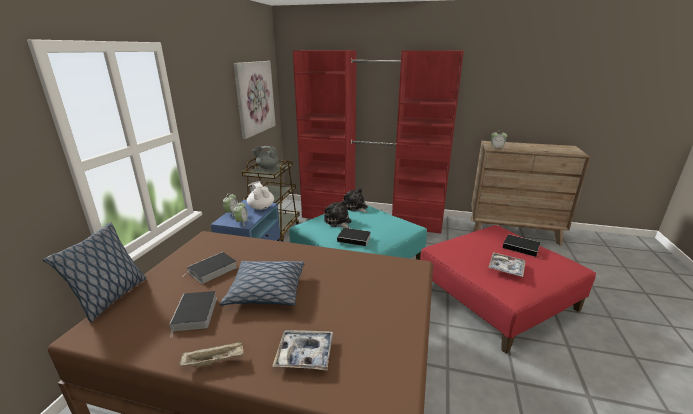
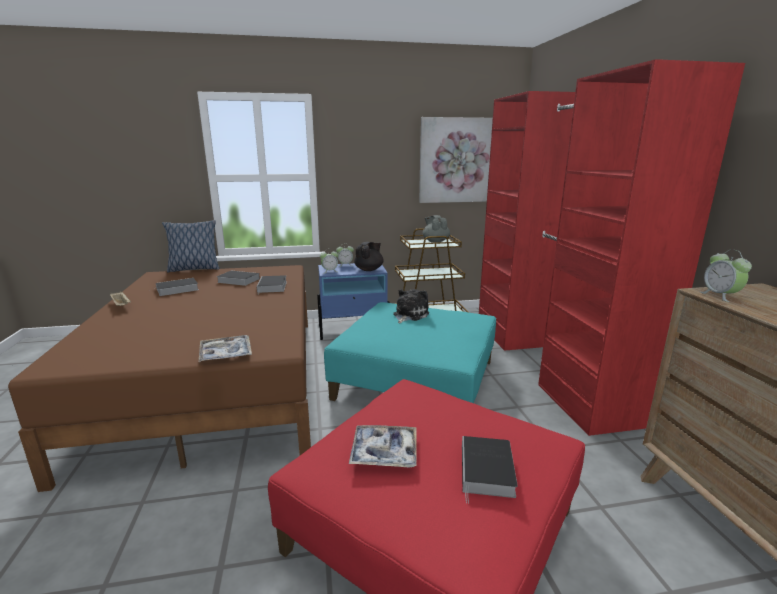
camera: 65 degrees right, 5 degrees down
pillow [220,261,305,306] -> none
white teapot [247,181,274,210] -> black teapot [354,242,384,271]
tray [272,330,333,370] -> tray moved to [199,335,252,362]
book [337,228,371,246] -> book moved to [257,275,287,293]
plush toy [343,188,368,213] -> none

